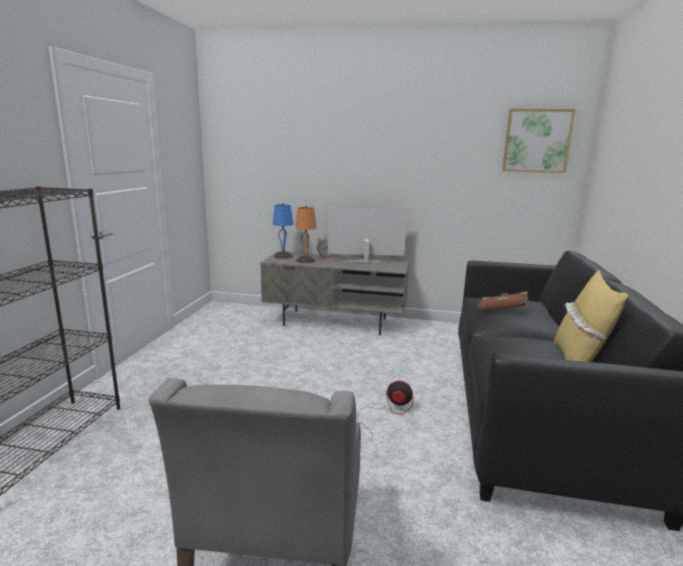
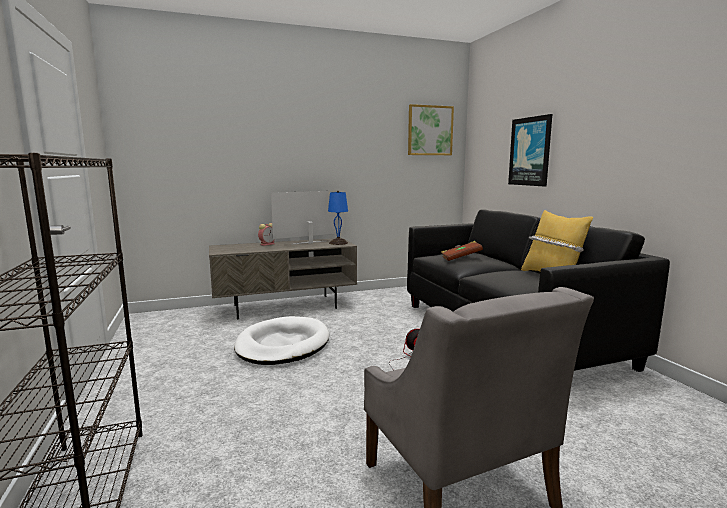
camera: 30 degrees left, 5 degrees down
blue table lamp [273,203,293,259] -> blue table lamp moved to [328,191,348,245]
orange table lamp [295,206,317,263] -> none
none -> white dog bed [234,316,329,365]
none -> picture [508,114,552,187]

